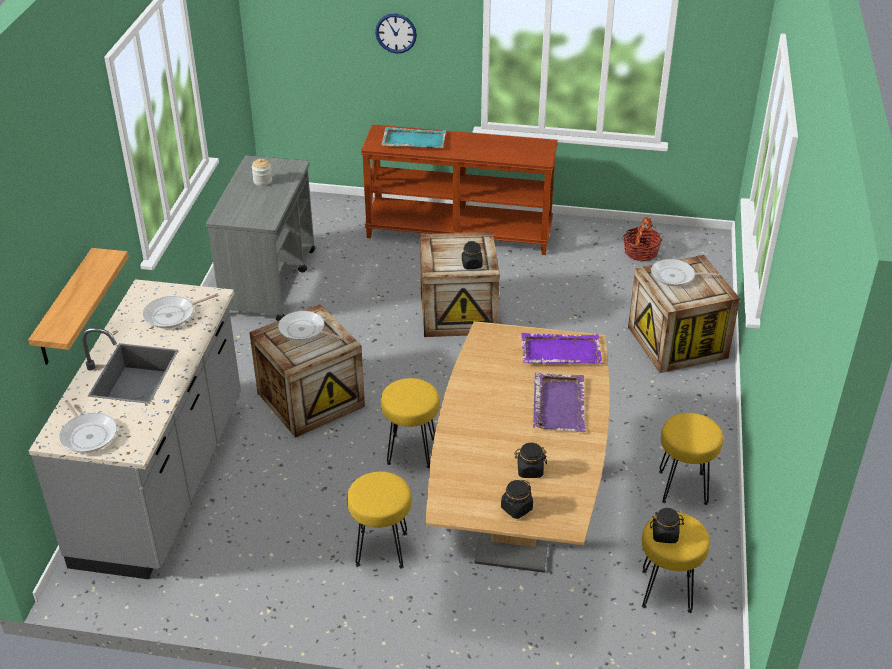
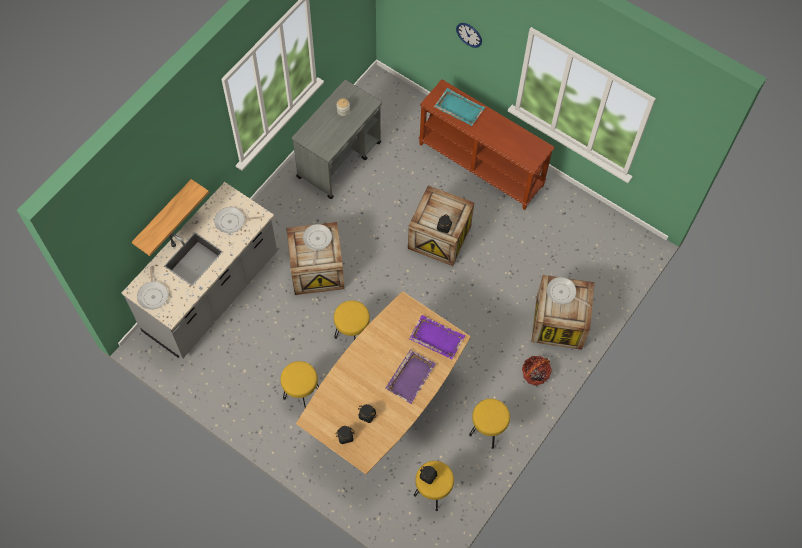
camera: 25 degrees right, 25 degrees up
frying pan [278,311,345,341] -> frying pan turned 45 degrees clockwise [303,224,332,265]
basket [623,216,662,261] -> basket moved to [522,356,552,386]

